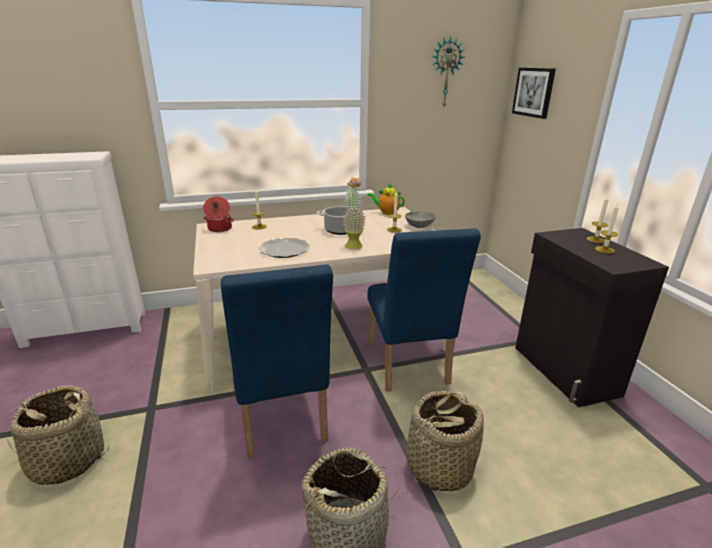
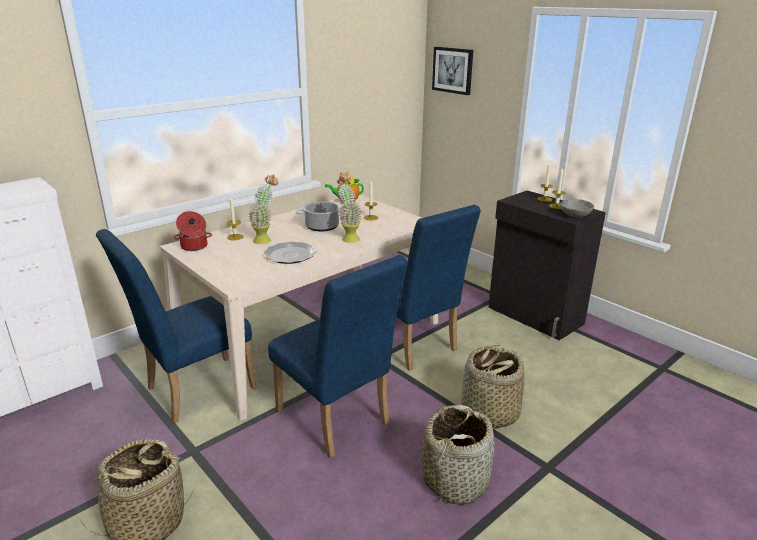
camera: 25 degrees left, 0 degrees up
grey bowl [405,211,436,228] -> grey bowl moved to [560,199,594,218]
wall clock [432,36,465,107] -> none
none -> blue chair [96,229,257,423]
none -> potted plant [249,174,279,244]

